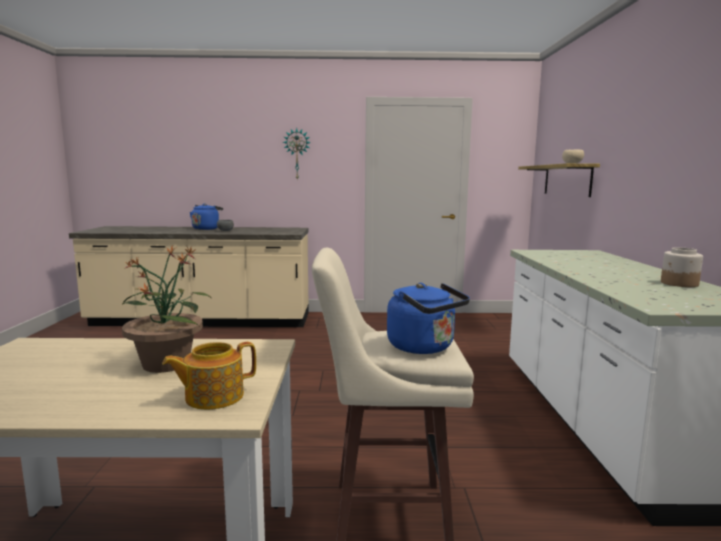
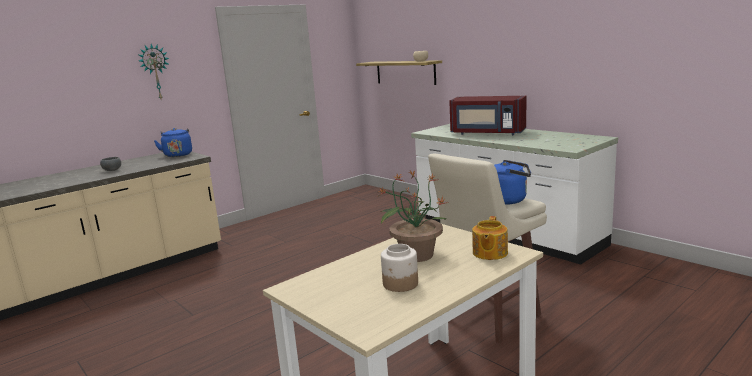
camera: 40 degrees left, 5 degrees up
blue kettle [190,203,223,230] -> blue kettle moved to [154,128,192,157]
jar [661,247,703,287] -> jar moved to [381,244,418,292]
none -> red microwave [449,96,526,135]

